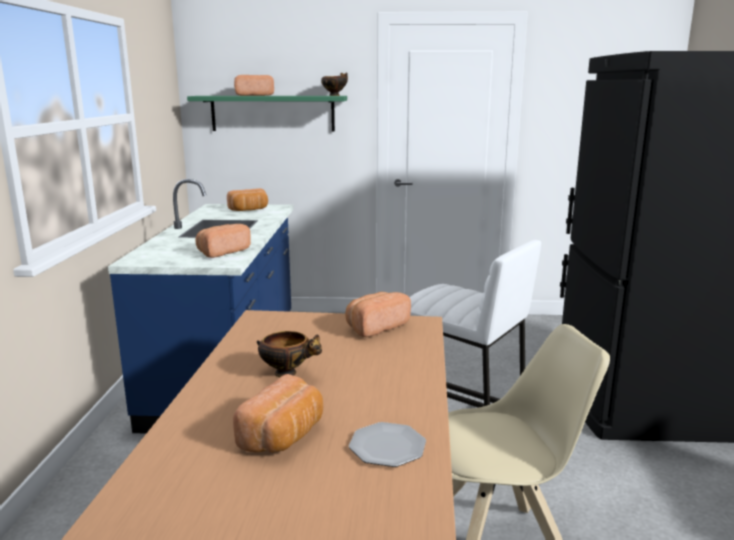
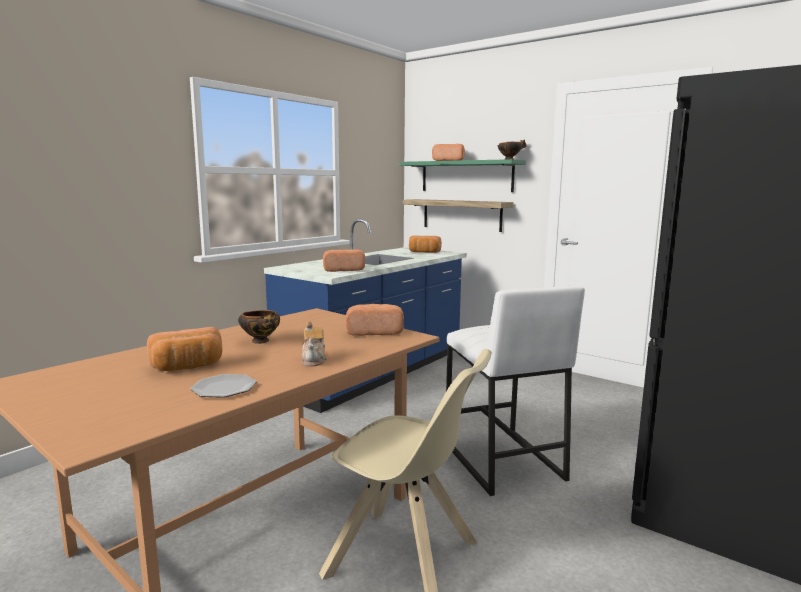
camera: 35 degrees right, 5 degrees down
none -> teapot [302,322,327,366]
none -> shelf [403,199,514,232]

